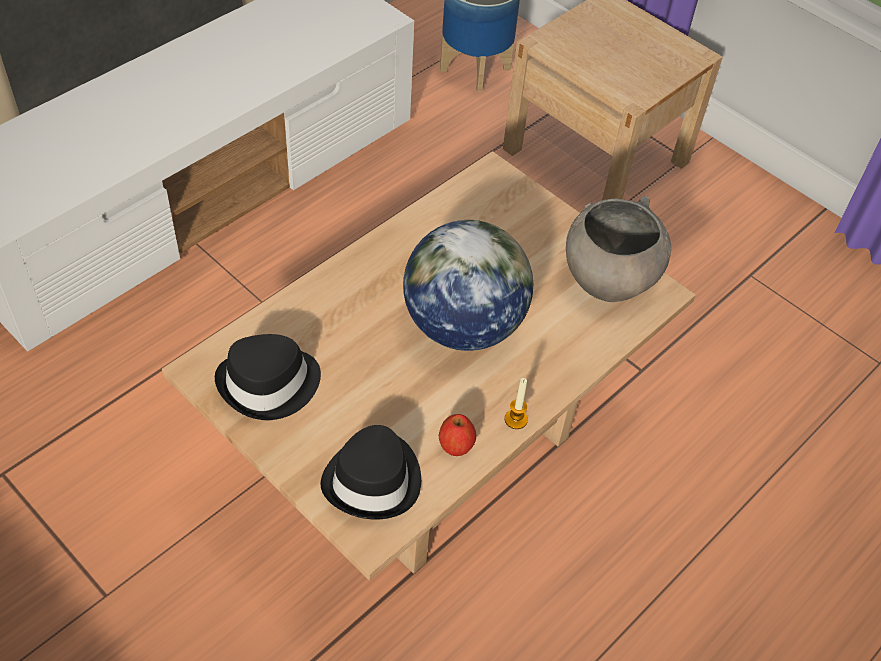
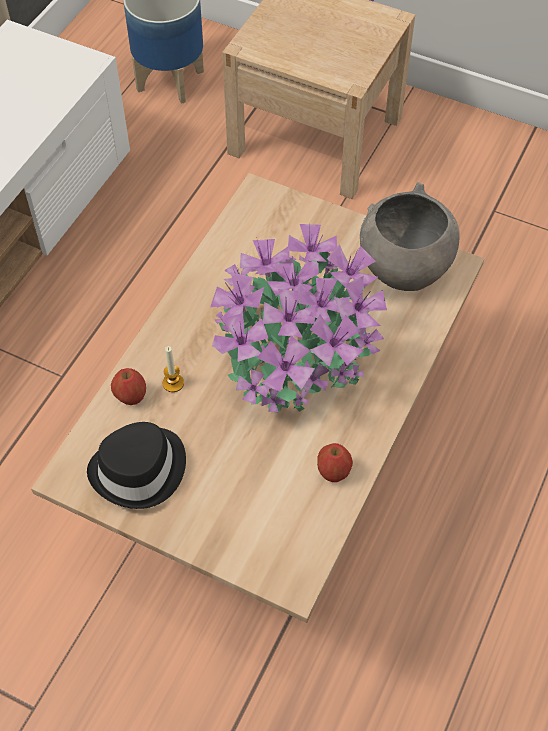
camera: 15 degrees left, 5 degrees up
black hat [321,425,421,519] -> none
globe [403,220,533,351] -> potted plant [210,224,387,412]
candle [505,378,528,429] -> candle moved to [163,346,184,392]
none -> apple [111,368,146,405]

